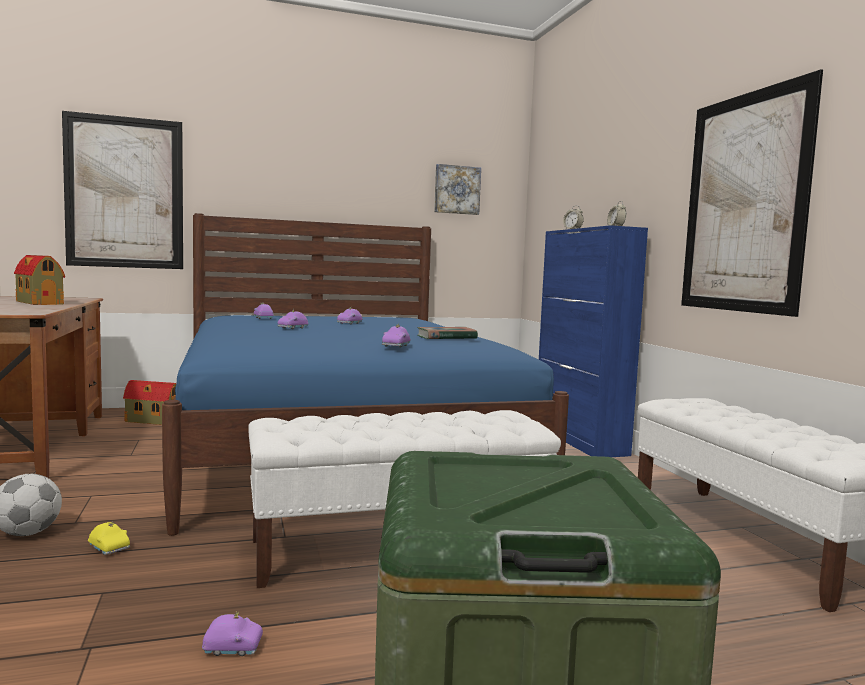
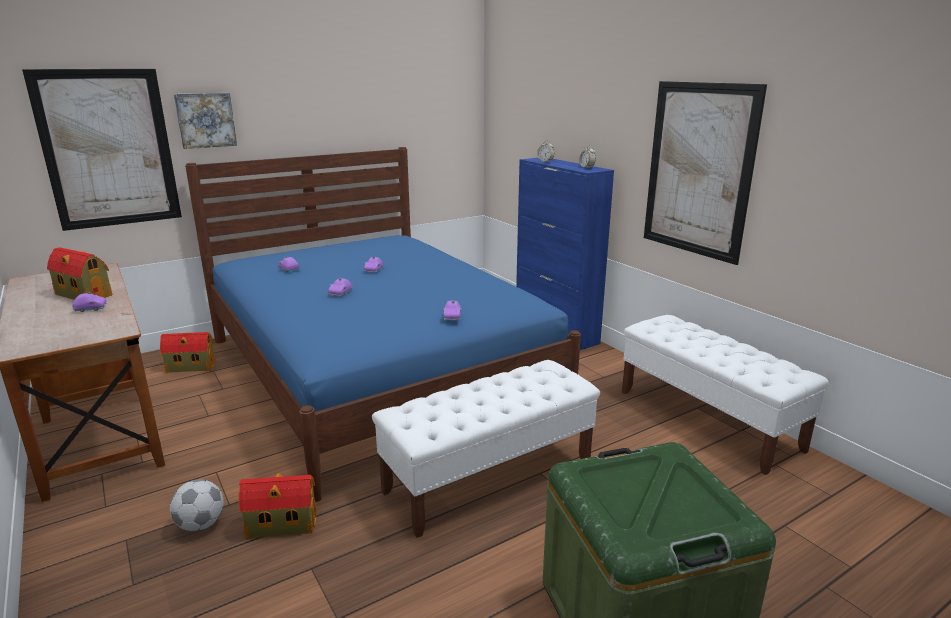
camera: 15 degrees left, 15 degrees up
yellow toy car [88,521,130,555] -> toy house [239,474,316,538]
purple toy car [202,611,263,656] -> purple toy car moved to [72,291,107,312]
book [417,327,478,339] -> none
picture [434,164,481,215] -> picture moved to [174,93,237,149]

